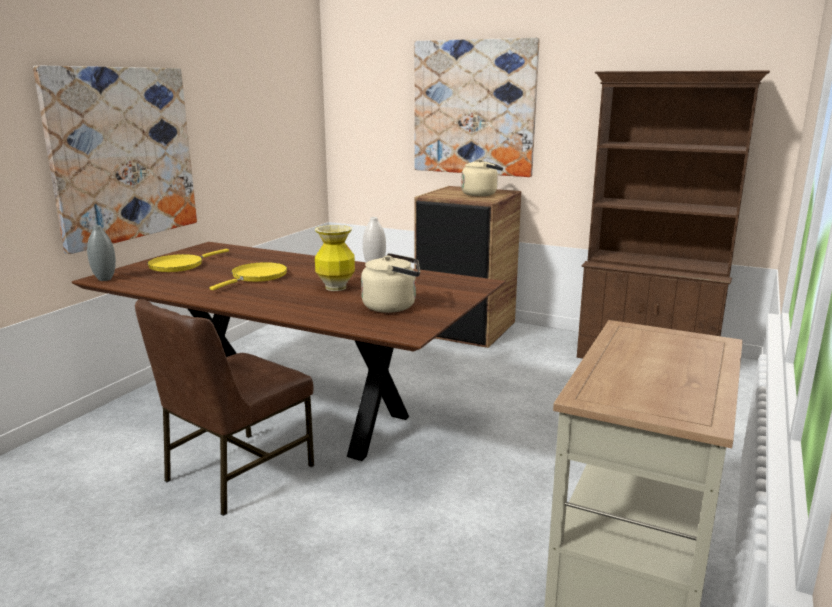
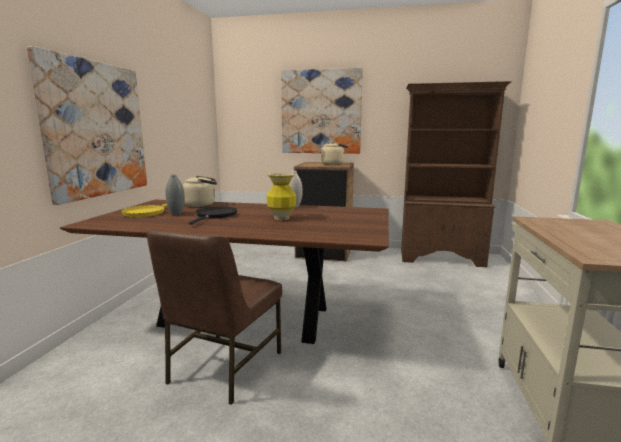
camera: 15 degrees left, 5 degrees down
grey vase [87,225,116,281] -> grey vase moved to [165,174,185,215]
yellow frying pan [210,262,287,290] -> black frying pan [189,206,237,224]
beige kettle [361,253,420,313] -> beige kettle moved to [183,175,217,207]

